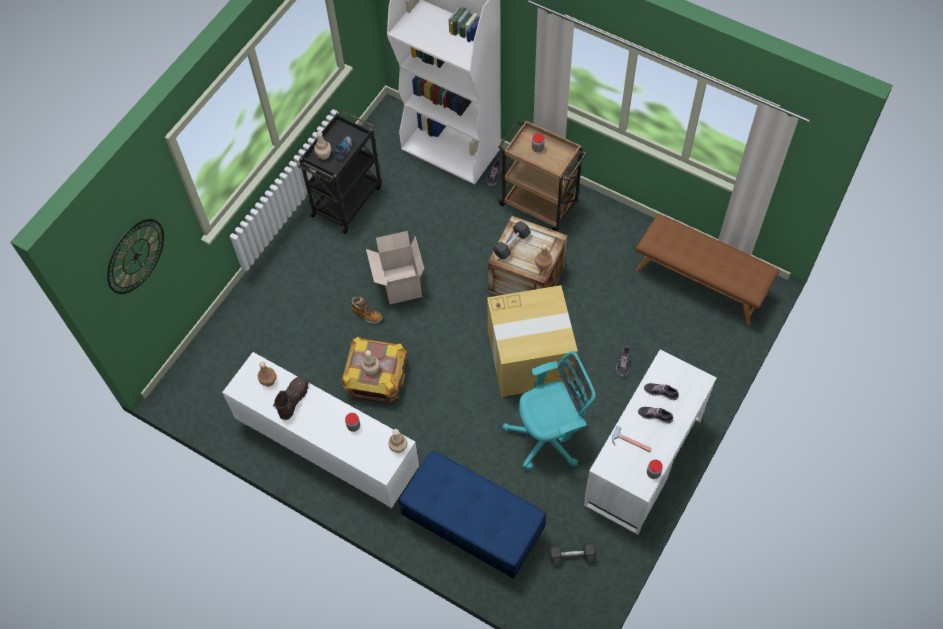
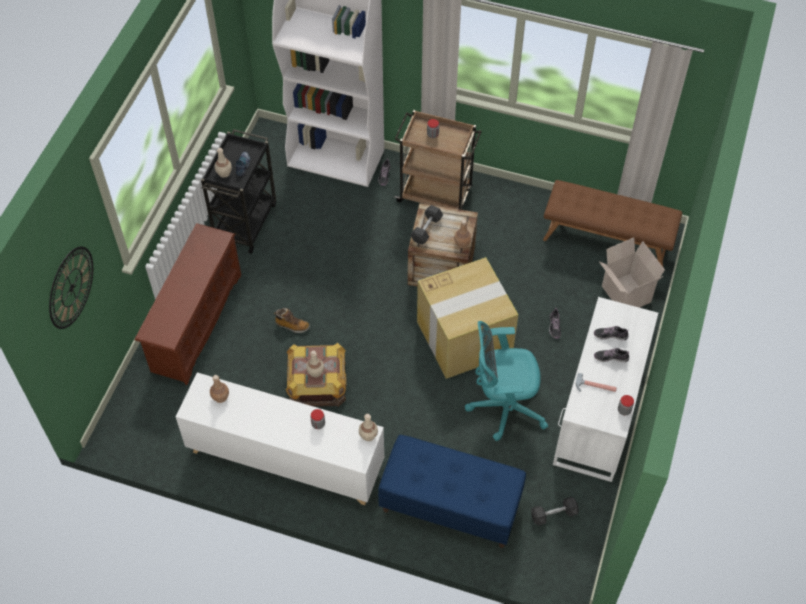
camera: 15 degrees left, 5 degrees down
brown boot [273,377,309,420] -> none
cardboard box [366,231,424,304] -> cardboard box moved to [599,238,665,308]
turquoise office chair [502,351,595,470] -> turquoise office chair turned 150 degrees counterclockwise [465,321,548,441]
none -> brown shoe rack [135,223,241,385]

